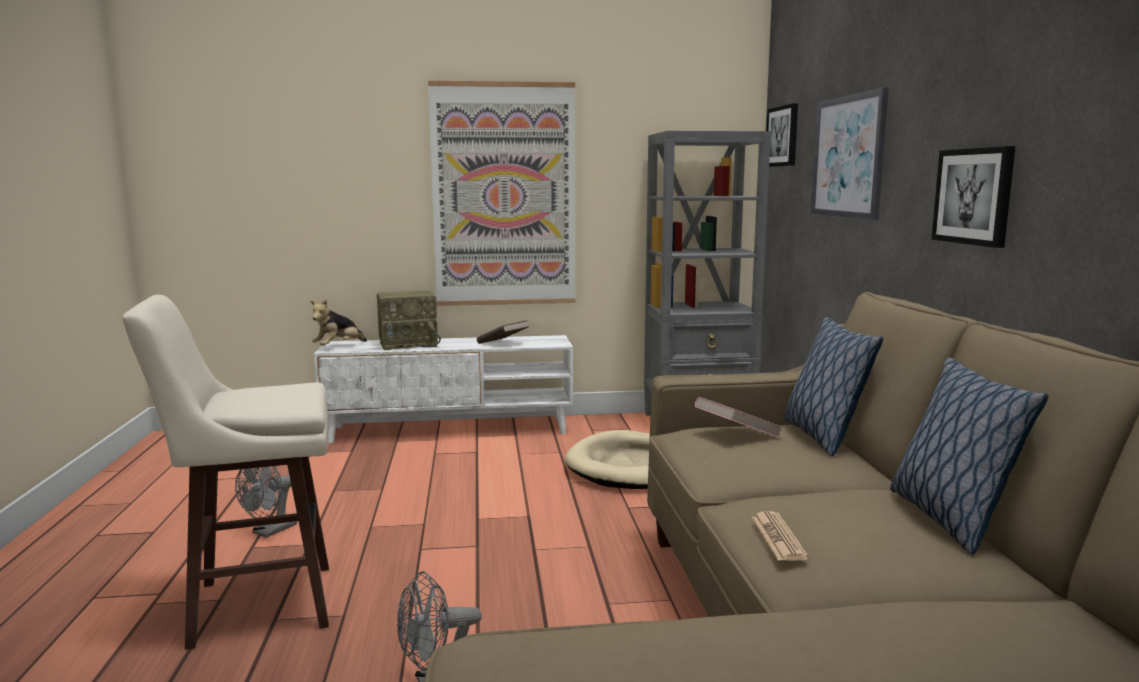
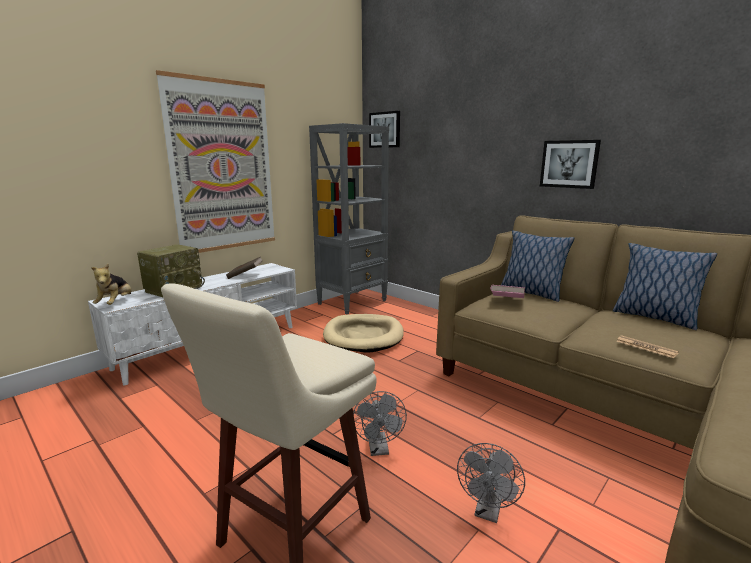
camera: 40 degrees left, 5 degrees up
grey fan [235,466,297,538] -> grey fan moved to [353,391,407,456]
picture [811,87,888,220] -> none

